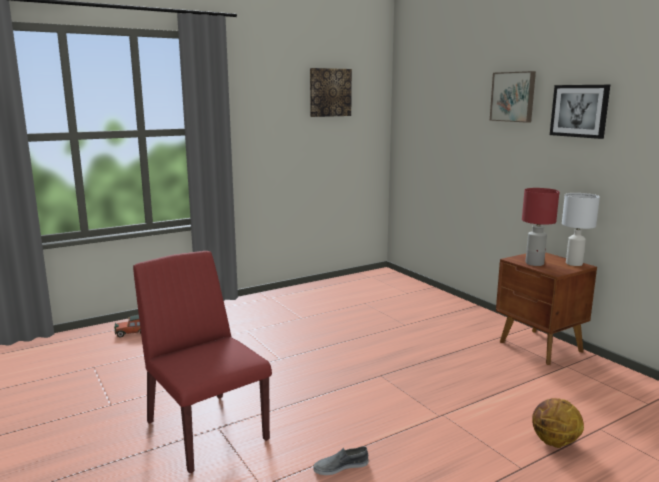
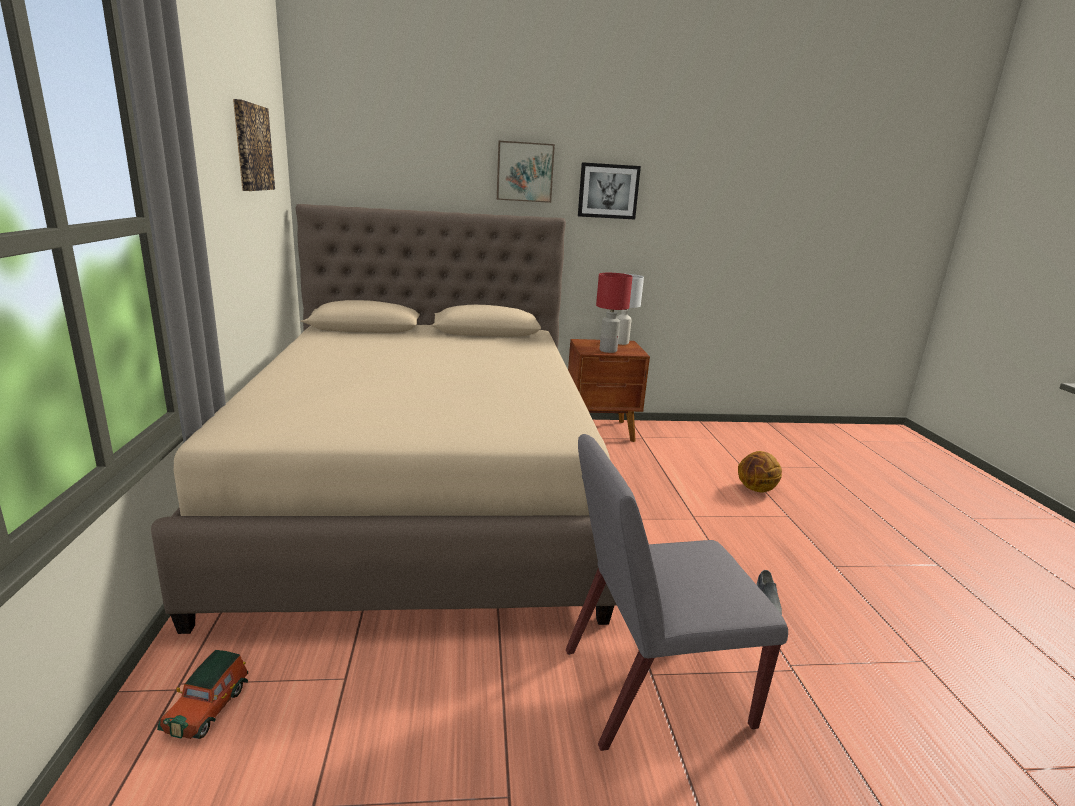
camera: 65 degrees left, 5 degrees up
red chair [133,251,272,473] -> grey chair [566,434,788,751]
none -> beige bed [151,204,616,634]

